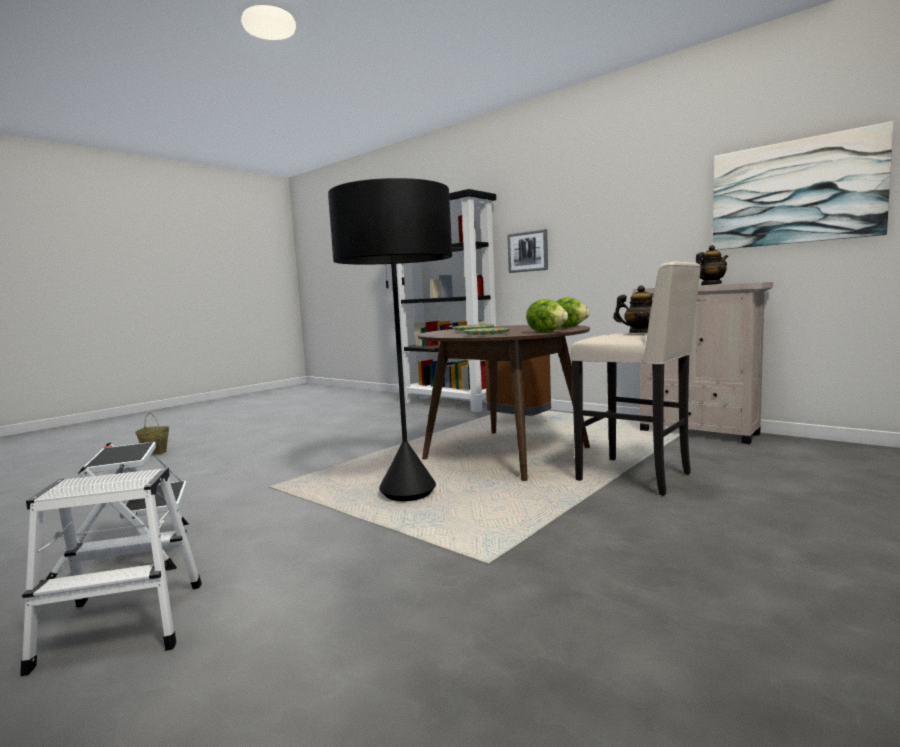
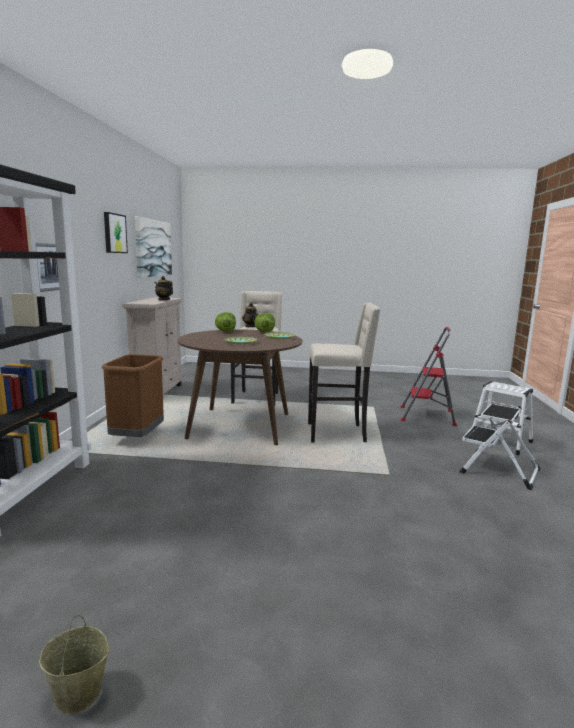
camera: 125 degrees left, 5 degrees up
beige bucket [135,413,169,456] -> beige bucket moved to [39,615,109,713]
black floor lamp [328,178,452,501] -> beige stool [308,303,381,442]
none -> picture [104,212,128,253]
none -> red step ladder [400,327,457,426]

